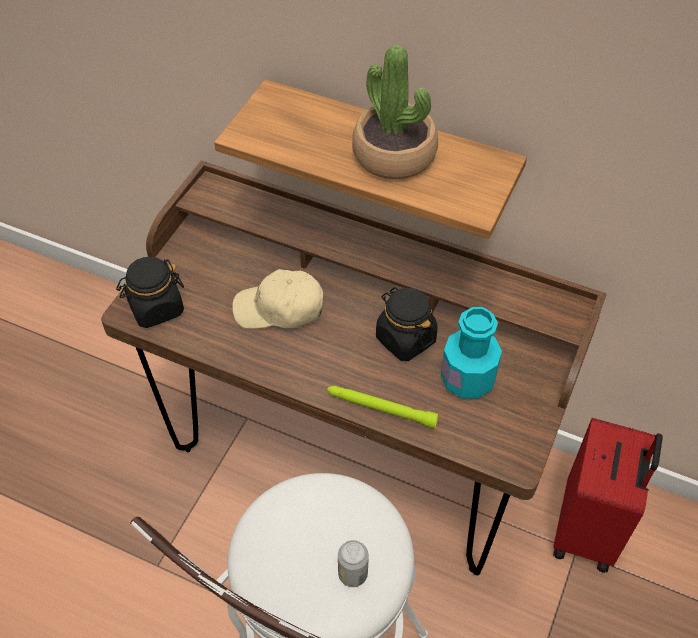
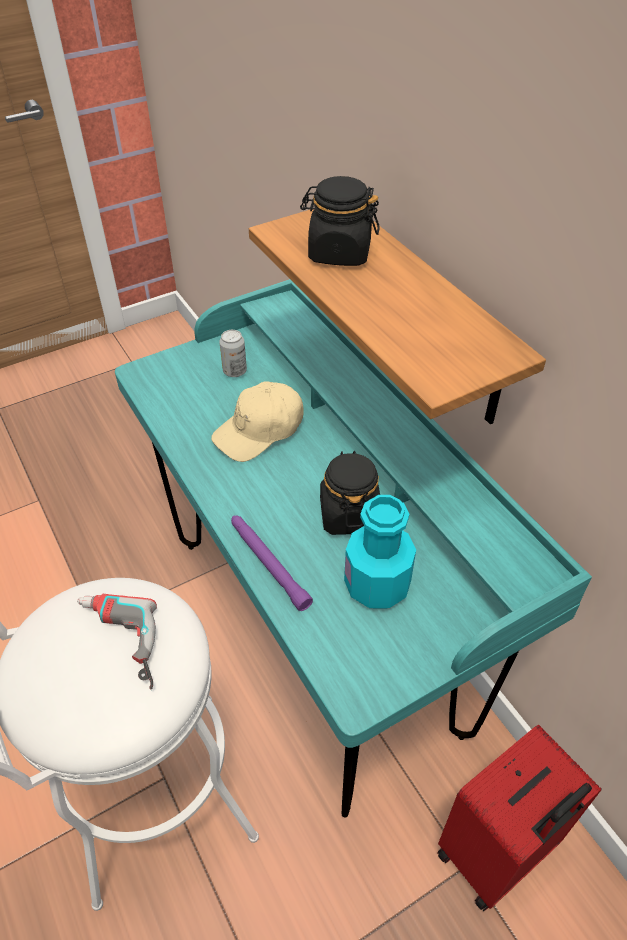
camera: 35 degrees right, 5 degrees down
brown desk [101,160,607,575] -> turquoise desk [115,279,592,817]
black jar [116,257,184,328] -> black jar moved to [300,176,380,266]
beige cap [232,269,323,329] -> beige cap turned 75 degrees counterclockwise [211,381,304,462]
green flashlight [327,386,439,429] -> purple flashlight [231,515,313,611]
can [338,540,369,587] -> can moved to [219,330,247,377]
potted plant [353,45,438,179] -> none
none -> power drill [77,594,157,690]

